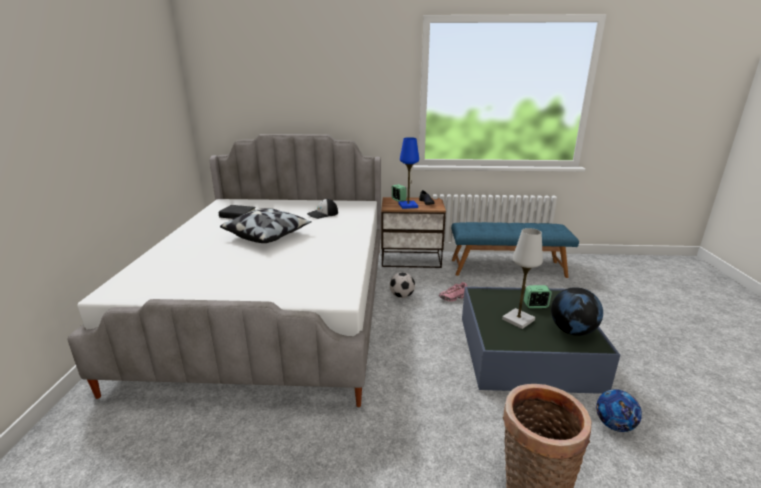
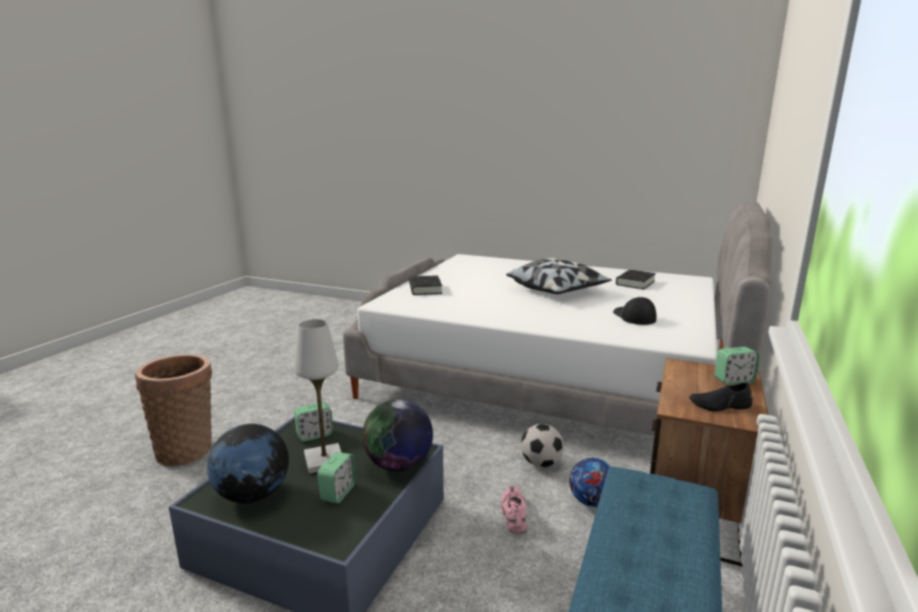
camera: 110 degrees right, 5 degrees down
blue table lamp [399,137,419,209] -> none
football [596,389,642,432] -> football moved to [570,458,611,507]
none -> alarm clock [294,402,333,442]
none -> globe [362,399,433,472]
none -> black book [409,275,442,295]

